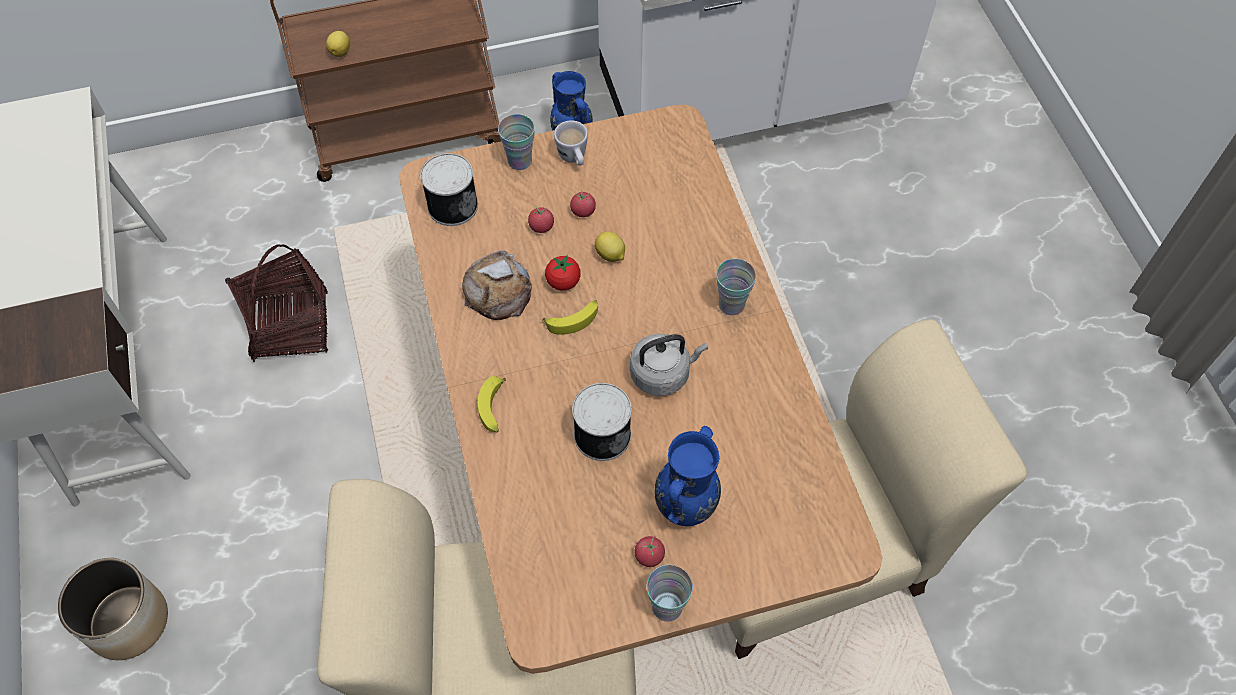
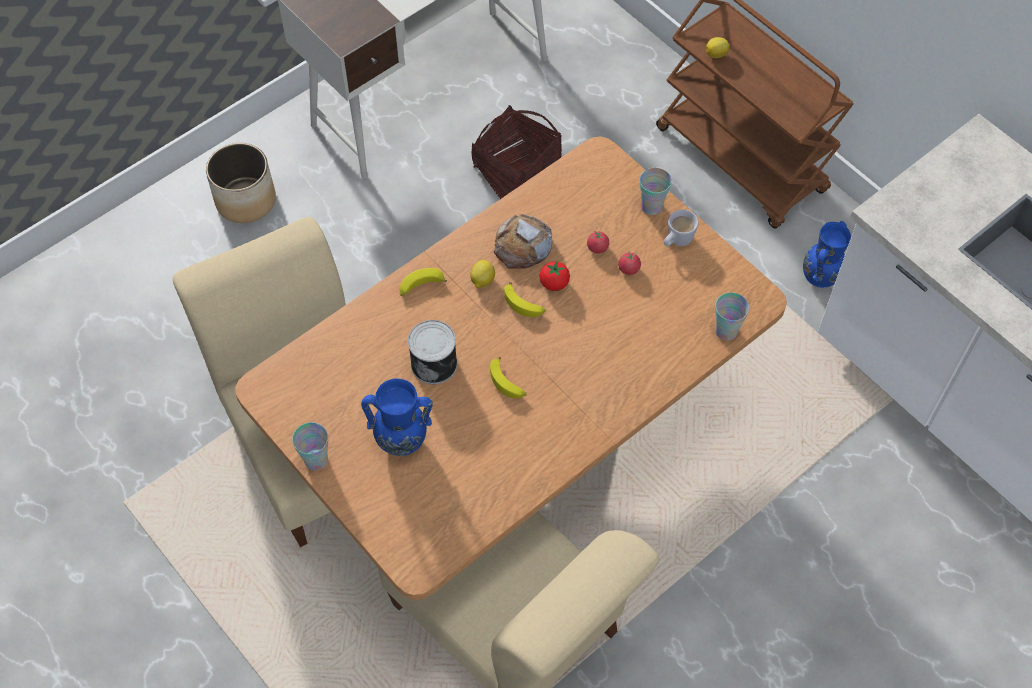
camera: 65 degrees right, 0 degrees up
can [420,153,478,226] -> none
lemon [595,232,625,262] -> lemon moved to [470,260,495,288]
grey kettle [630,334,708,396] -> banana [490,357,527,399]
tomato [635,536,665,567] -> none
cup [716,259,756,315] -> cup moved to [715,293,749,340]

